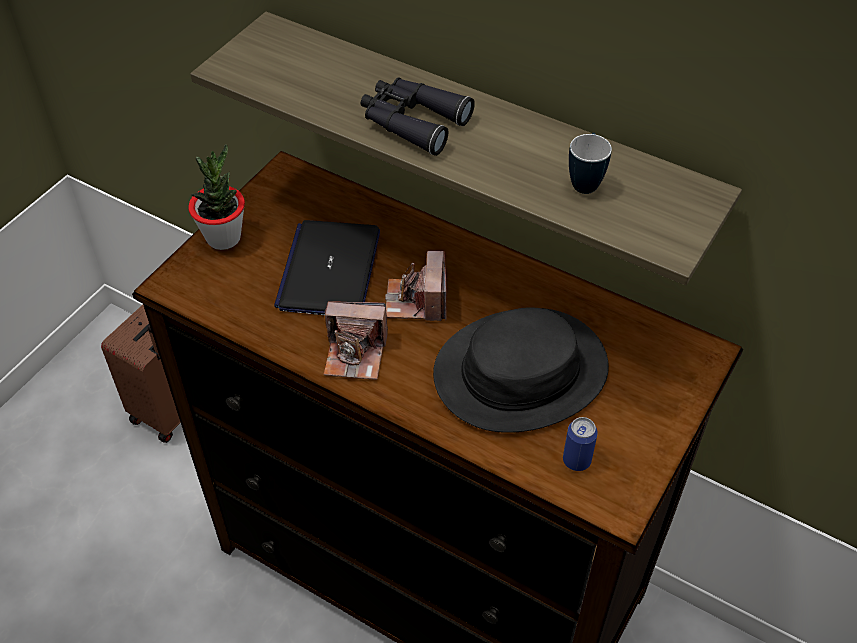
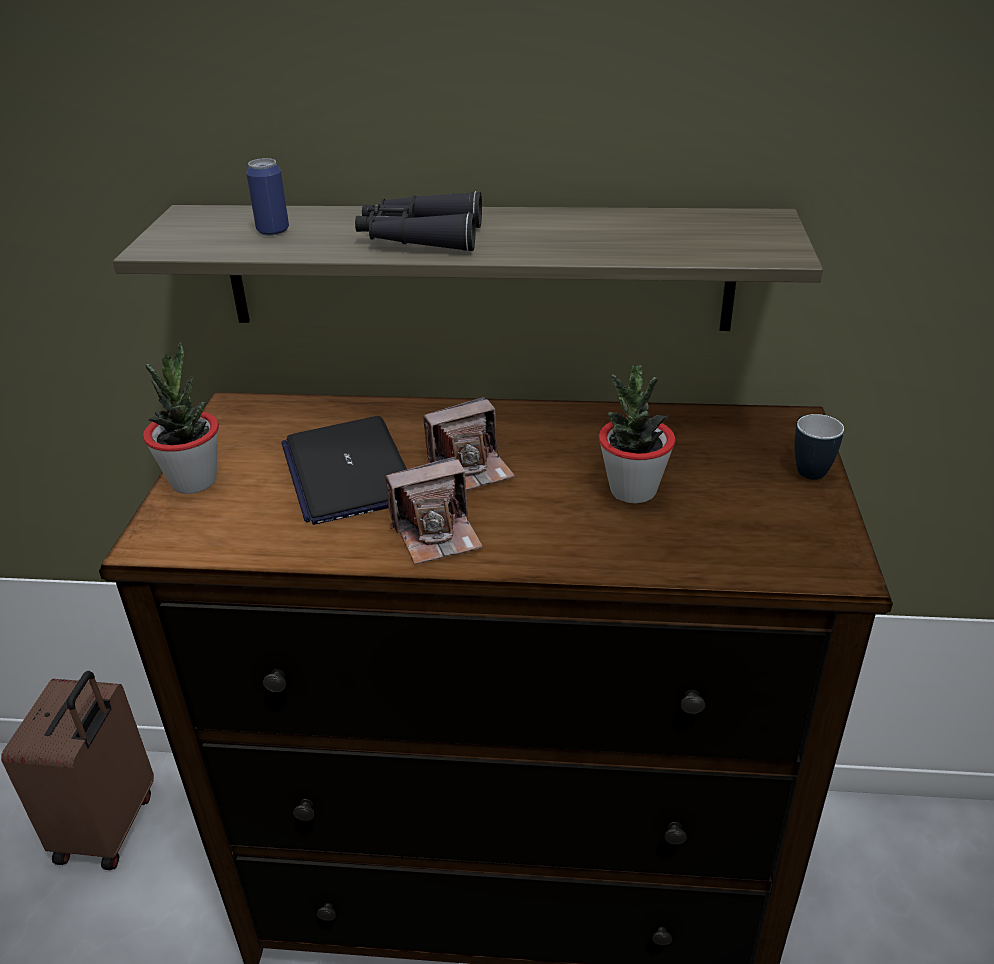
camera: 25 degrees left, 15 degrees down
camera [385,251,447,321] -> camera turned 90 degrees counterclockwise [423,397,515,491]
black hat [433,307,609,433] -> potted plant [599,365,676,504]
can [563,417,598,471] -> can moved to [246,158,289,236]
mug [569,133,612,194] -> mug moved to [795,414,844,480]

